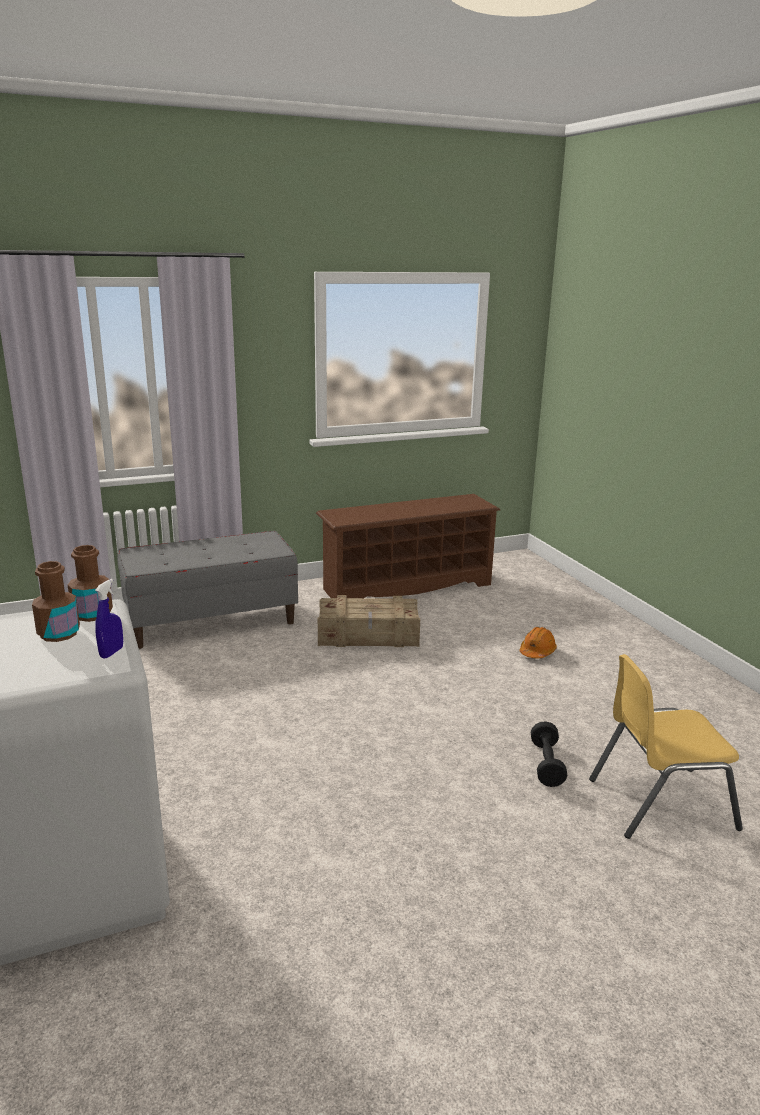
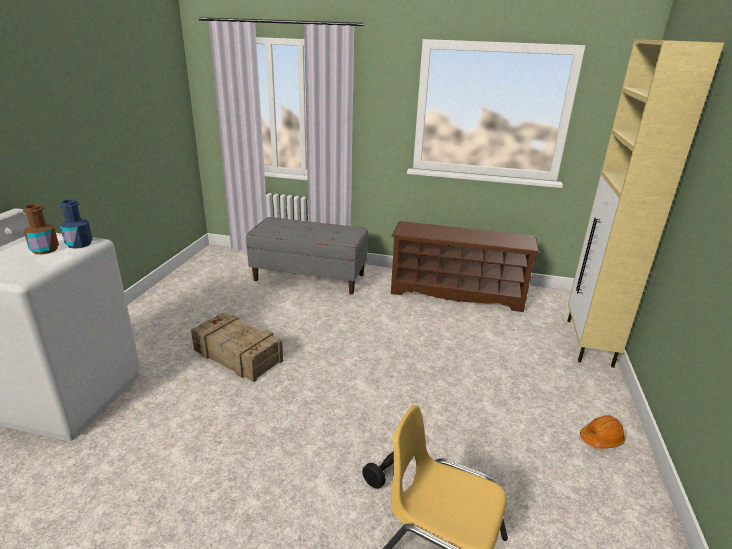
camera: 35 degrees right, 5 degrees up
brown bottle [68,545,113,622] -> blue bottle [60,199,93,249]
blue spray bottle [95,579,123,659] -> none
crate [318,595,420,647] -> crate moved to [191,313,283,382]
orange hard hat [519,627,557,659] -> orange hard hat moved to [580,415,625,449]
none -> beige cabinet [568,39,724,368]

